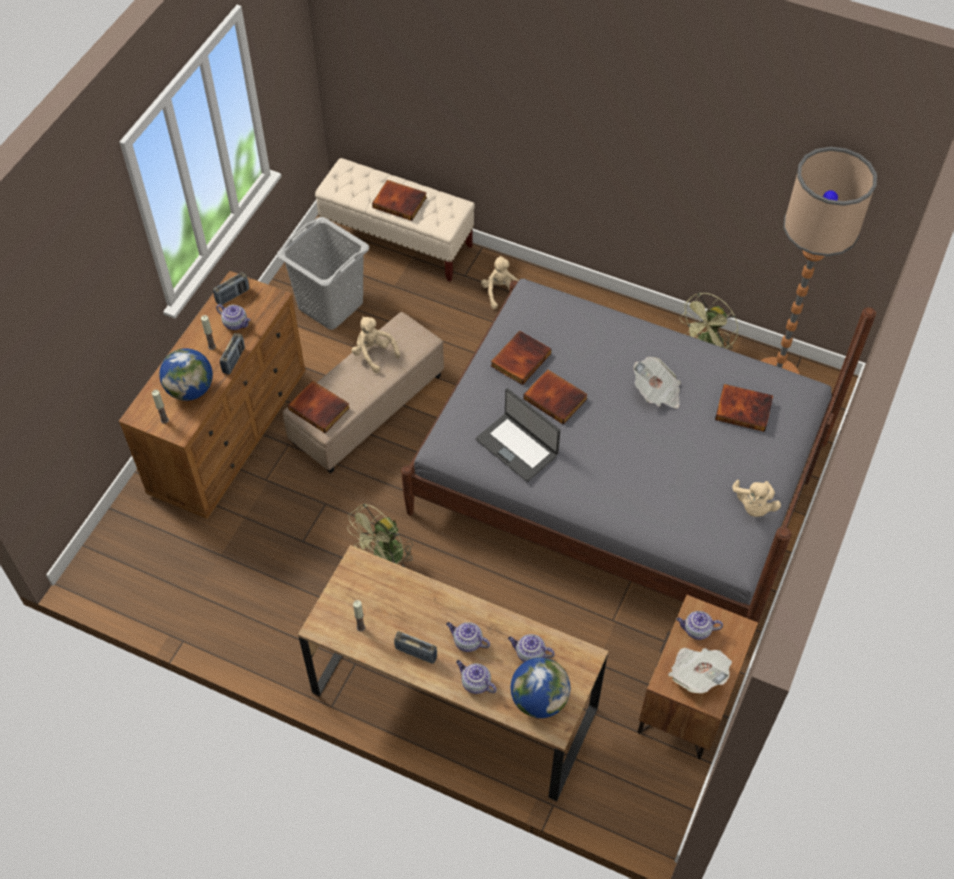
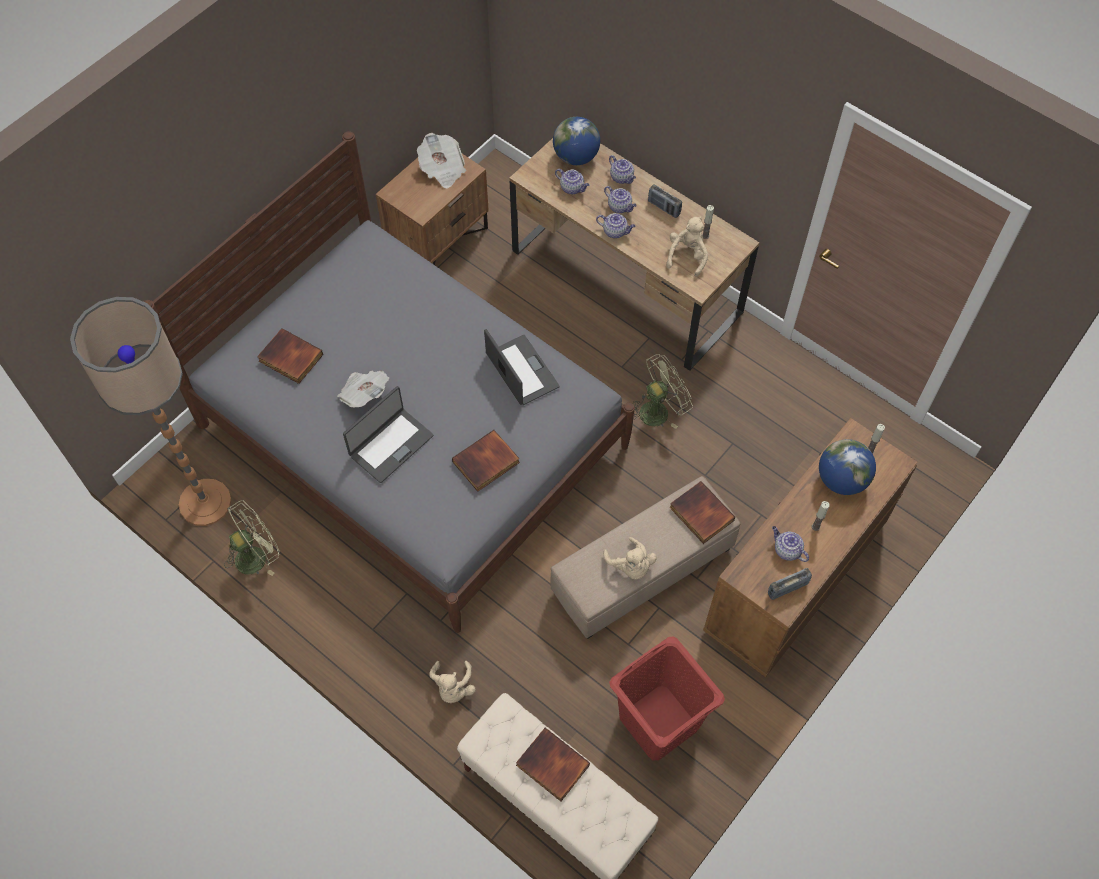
camera: 165 degrees left, 5 degrees up
radio [220,333,245,375] -> none
grey laundry basket [277,217,369,330] -> red laundry basket [609,636,725,760]
book [523,369,588,425] -> none
teapot [676,611,723,640] -> teapot moved to [596,213,635,238]
beige plush toy [732,480,781,517] -> beige plush toy moved to [666,217,708,277]
none -> laptop [343,386,434,483]

